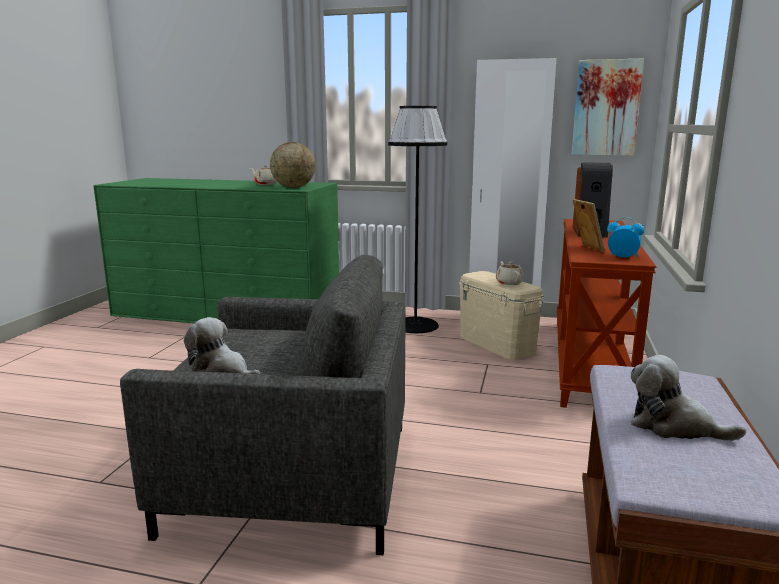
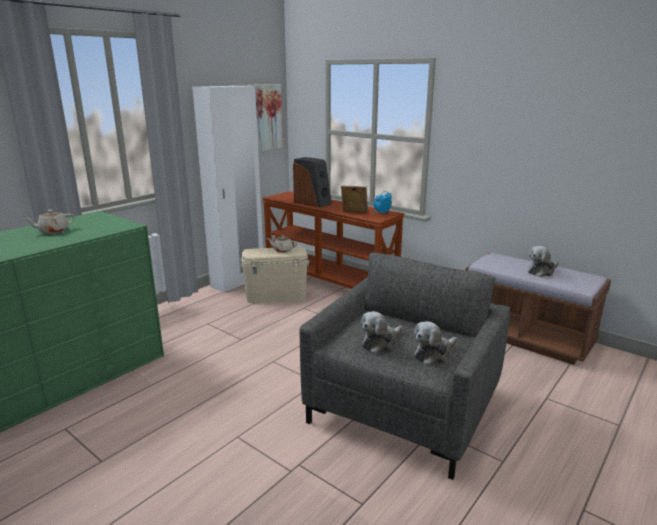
camera: 65 degrees left, 5 degrees up
globe [270,142,315,188] -> none
black floor lamp [388,106,447,333] -> none
none -> plush toy [361,311,403,354]

